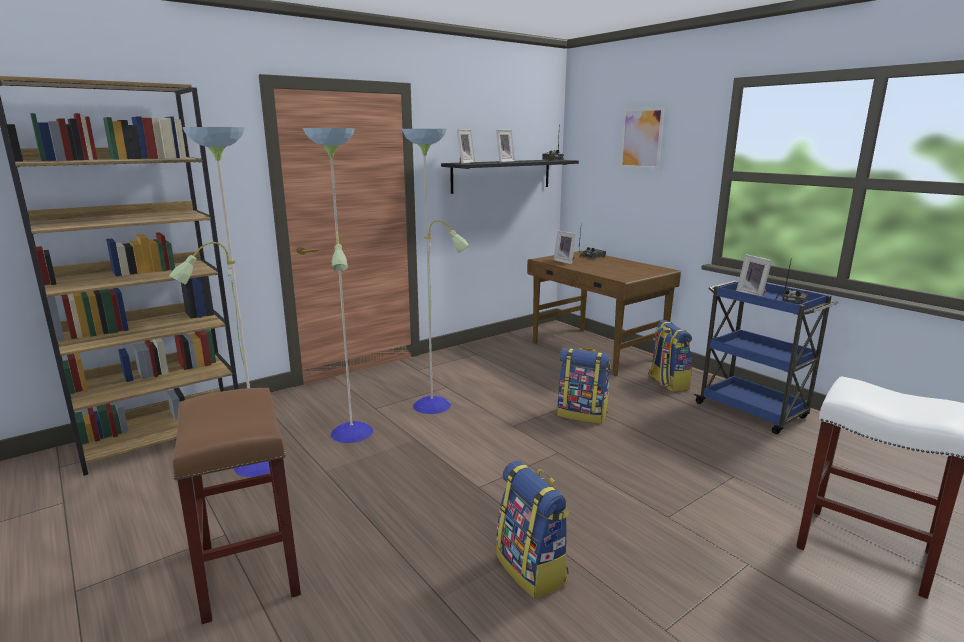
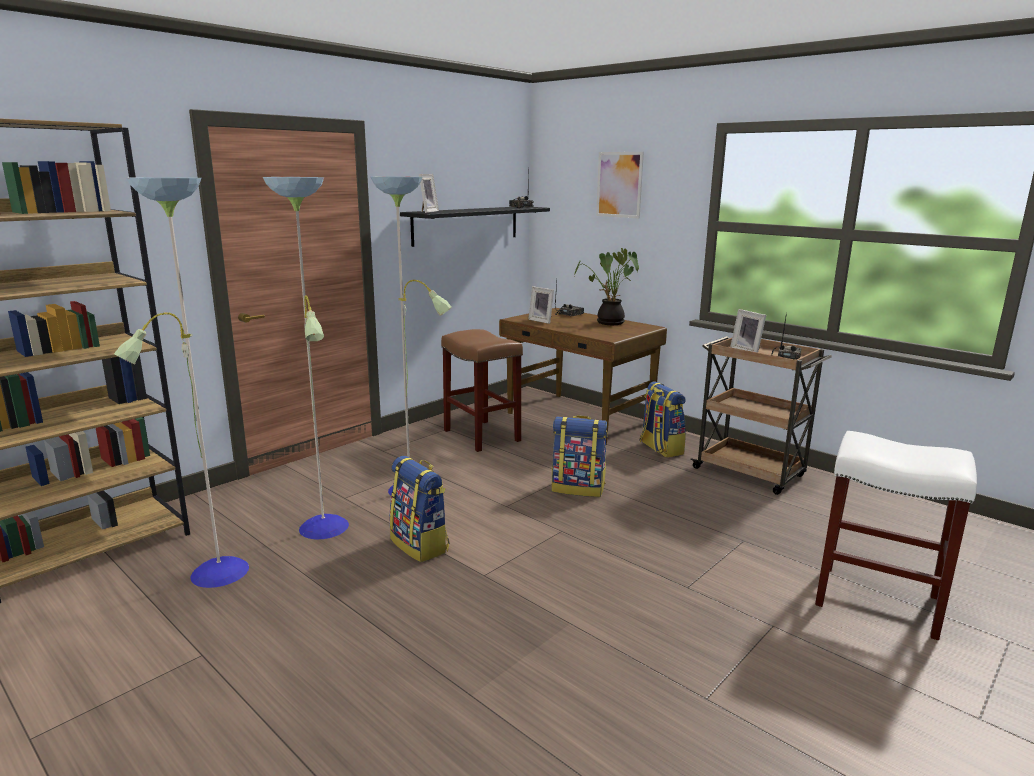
camera: 10 degrees left, 0 degrees up
brown stool [173,388,301,624] -> brown stool moved to [441,329,523,452]
picture frame [496,130,515,162] -> none
backpack [496,461,569,598] -> backpack moved to [389,456,450,562]
blue cart [694,280,839,434] -> brown cart [690,336,832,495]
none -> potted plant [574,248,639,325]

